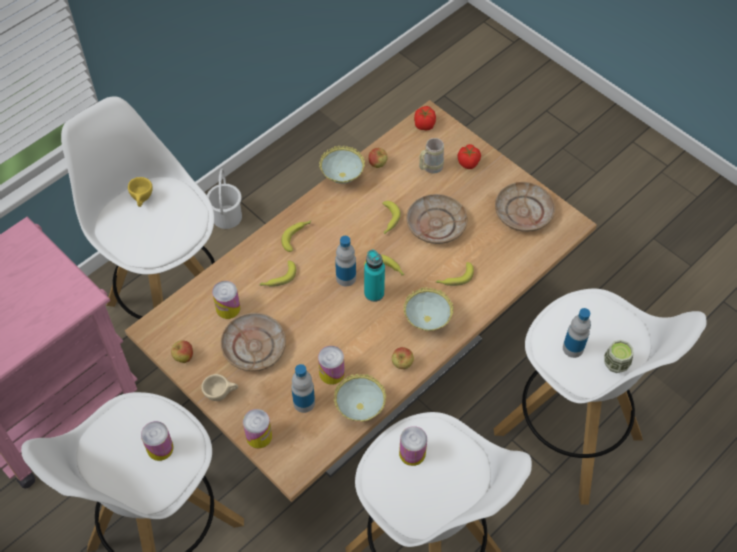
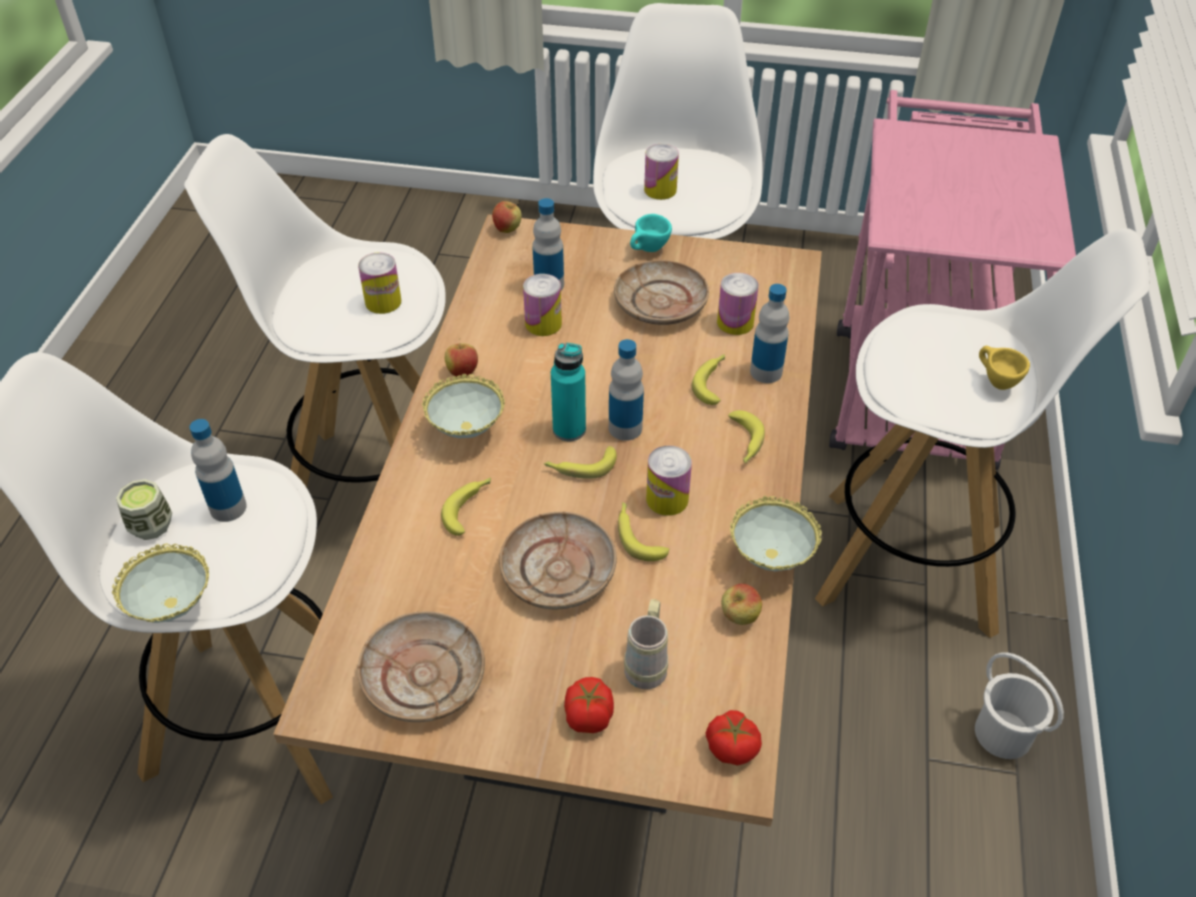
camera: 145 degrees right, 10 degrees down
apple [171,341,193,363] -> apple moved to [492,201,522,233]
beige cup [201,374,238,401] -> turquoise cup [630,214,672,252]
can [243,409,272,448] -> can moved to [646,445,692,516]
bowl [334,374,386,421] -> bowl moved to [112,543,209,623]
none -> bottle [750,284,789,383]

